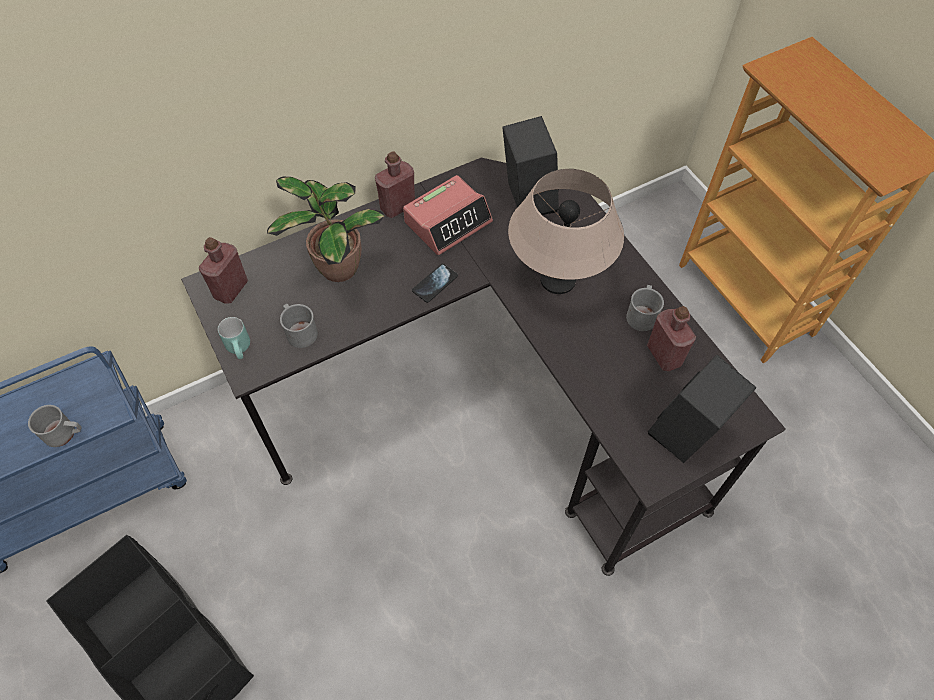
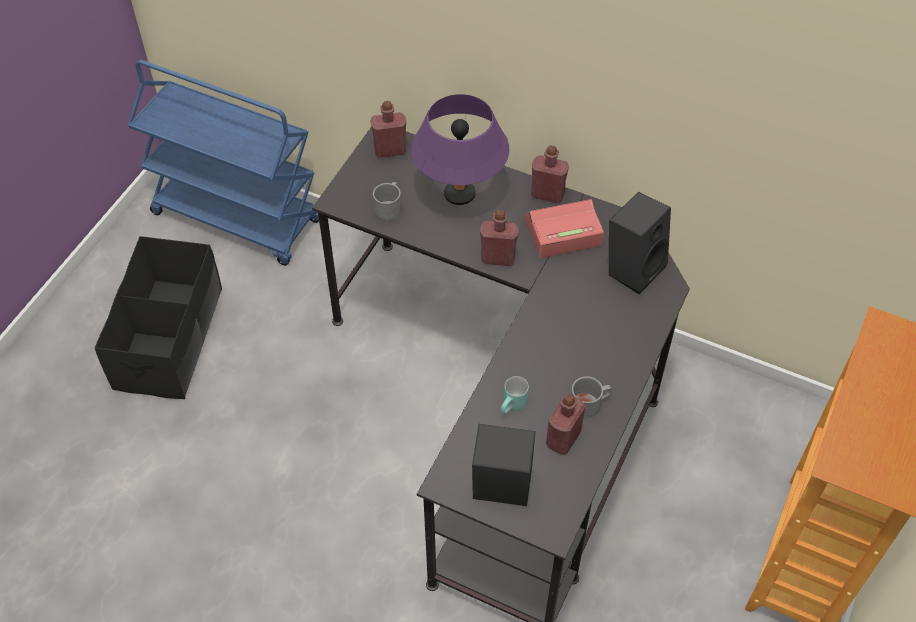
camera: 55 degrees right, 5 degrees down
grey mug [28,405,82,447] -> none
turquoise mug [218,317,250,359] -> turquoise mug moved to [501,376,529,414]
potted plant [267,177,385,282] -> purple table lamp [411,94,509,205]
alarm clock [403,175,493,255] -> alarm clock turned 150 degrees clockwise [525,199,604,258]
phone [412,263,458,303] -> red bottle [480,210,519,266]
beige table lamp [508,169,624,294] -> none

